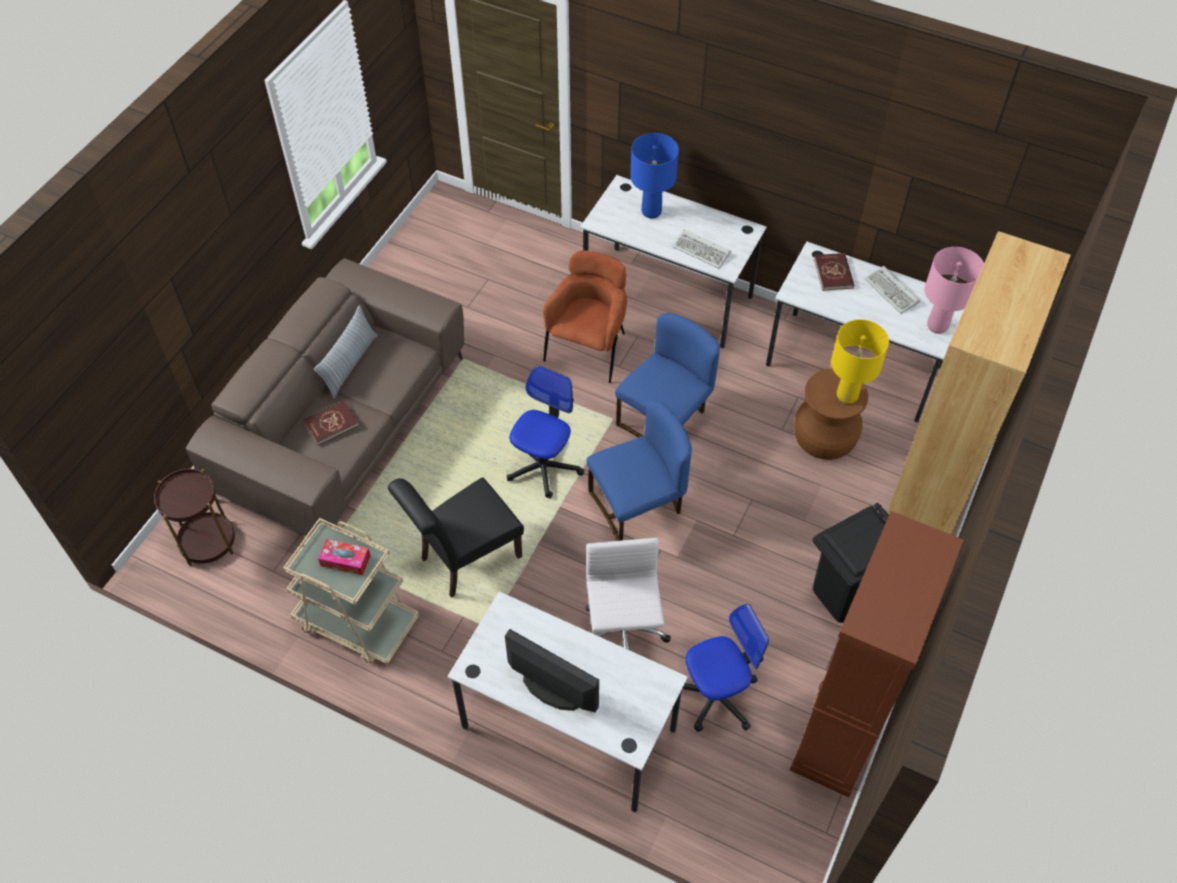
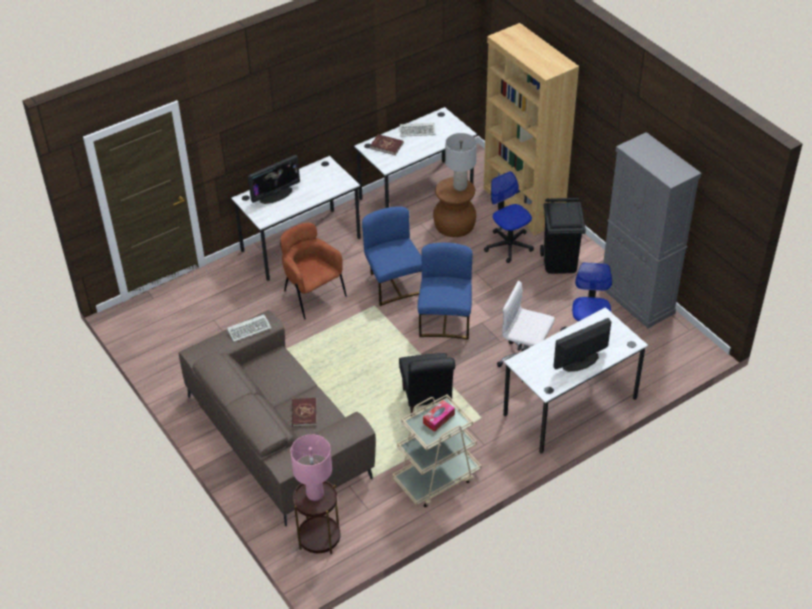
camera: 60 degrees left, 10 degrees down
pillow [314,305,378,399] -> none
office chair [507,366,584,499] -> office chair moved to [484,171,534,263]
blue table lamp [630,133,679,219] -> monitor [248,155,300,204]
keyboard [672,229,731,269] -> keyboard moved to [227,315,271,342]
brown cabinet [790,511,963,798] -> grey cabinet [603,132,701,328]
yellow table lamp [831,320,889,404] -> grey table lamp [445,133,477,191]
pink table lamp [924,247,984,334] -> pink table lamp moved to [291,434,332,501]

